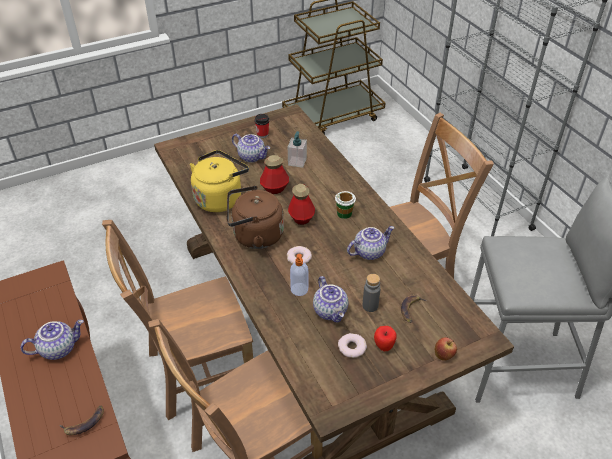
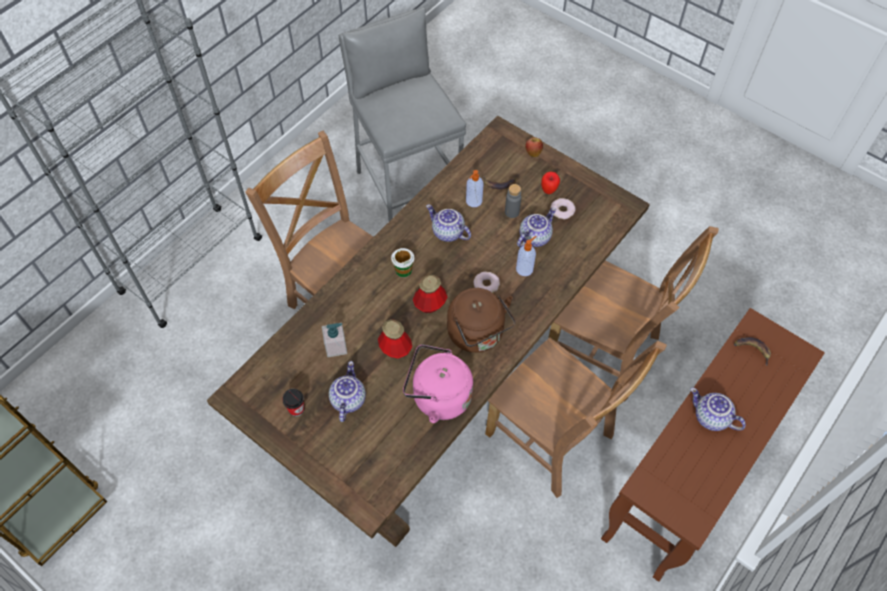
camera: 115 degrees left, 15 degrees up
yellow kettle [190,150,249,212] -> pink kettle [403,344,473,423]
none -> soap dispenser [466,170,483,207]

